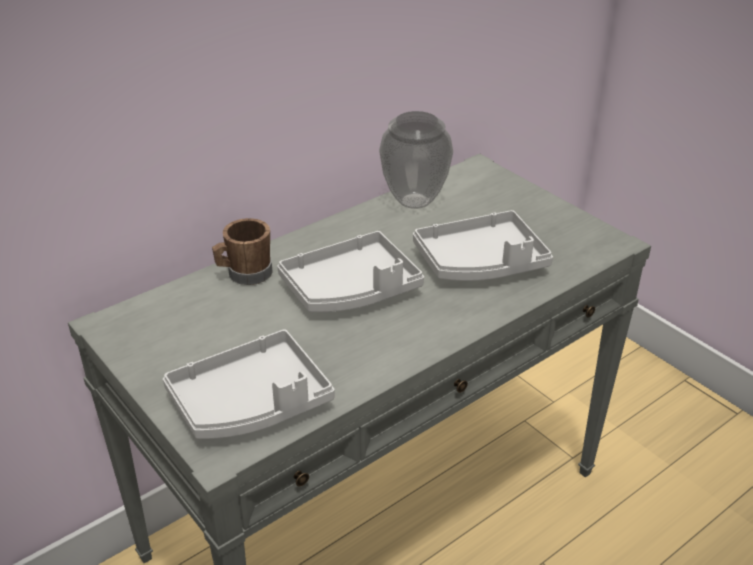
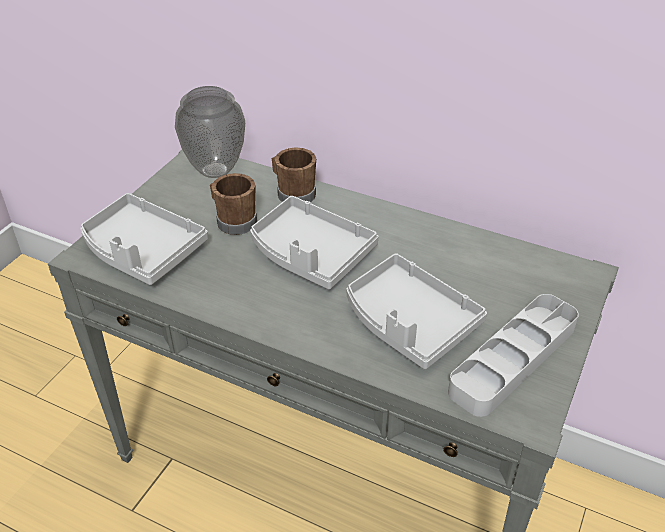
camera: 65 degrees right, 5 degrees up
vase [379,111,453,209] -> vase moved to [175,86,245,178]
none -> brown mug [210,173,257,235]
none -> grey tray [448,294,579,417]

